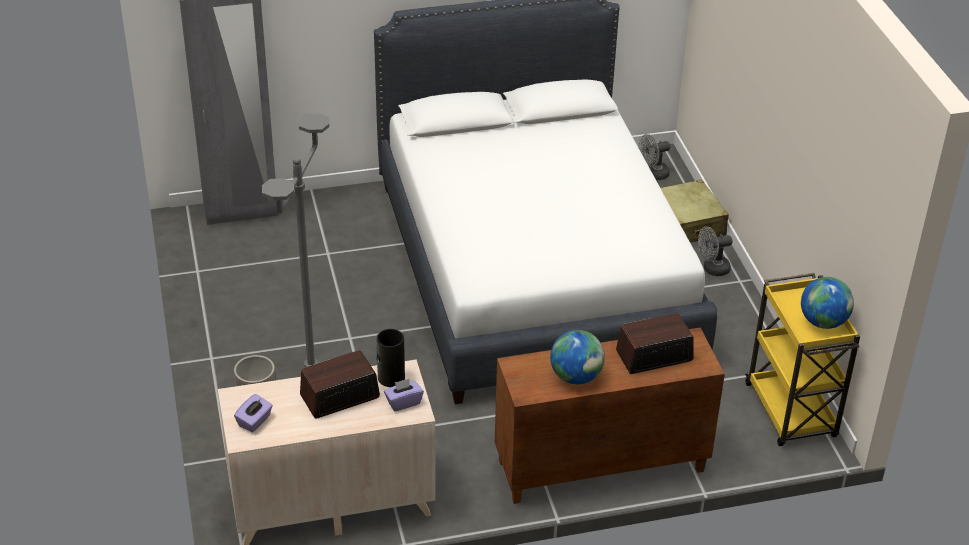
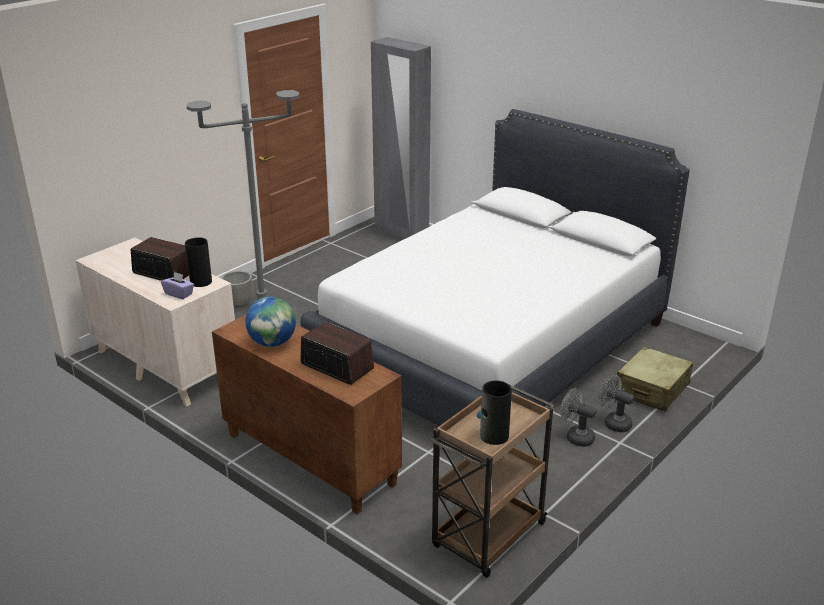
camera: 55 degrees right, 10 degrees down
purple tissue box [234,394,273,432] -> none
grey fan [639,134,670,180] -> grey fan moved to [560,388,596,447]
yellow cart [745,273,860,446] -> brown cart [431,385,554,578]
globe [801,277,854,329] -> vase [477,380,512,445]

